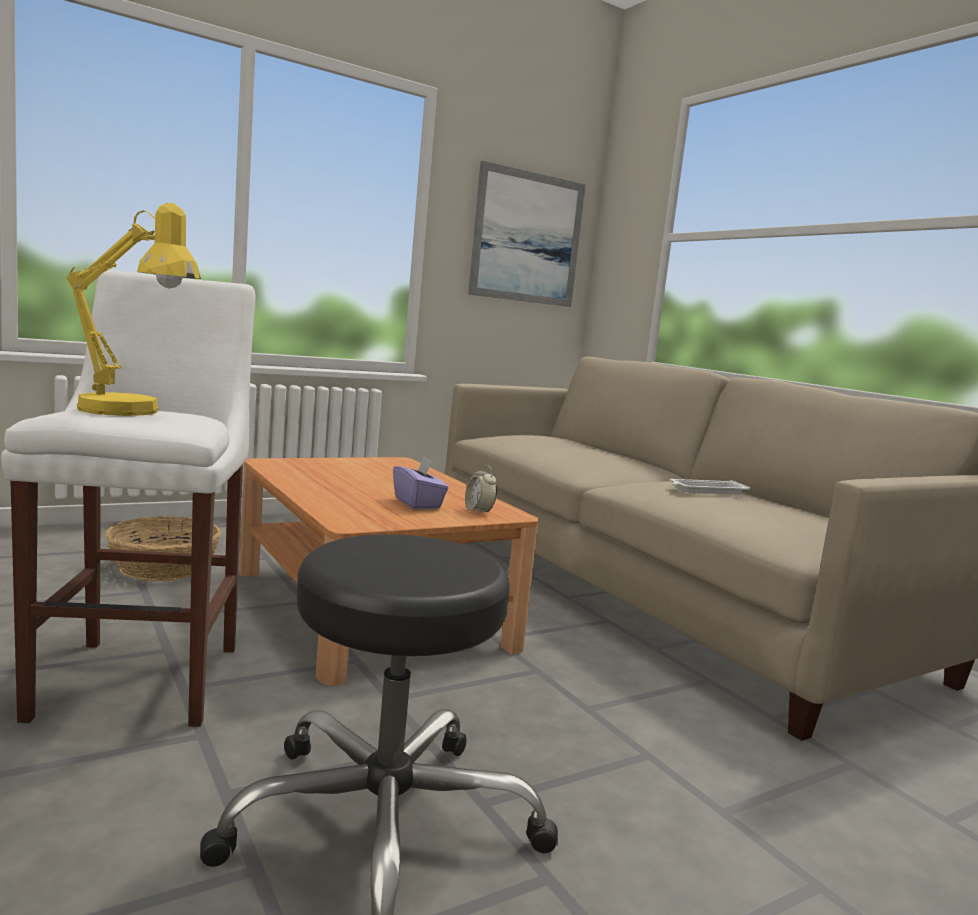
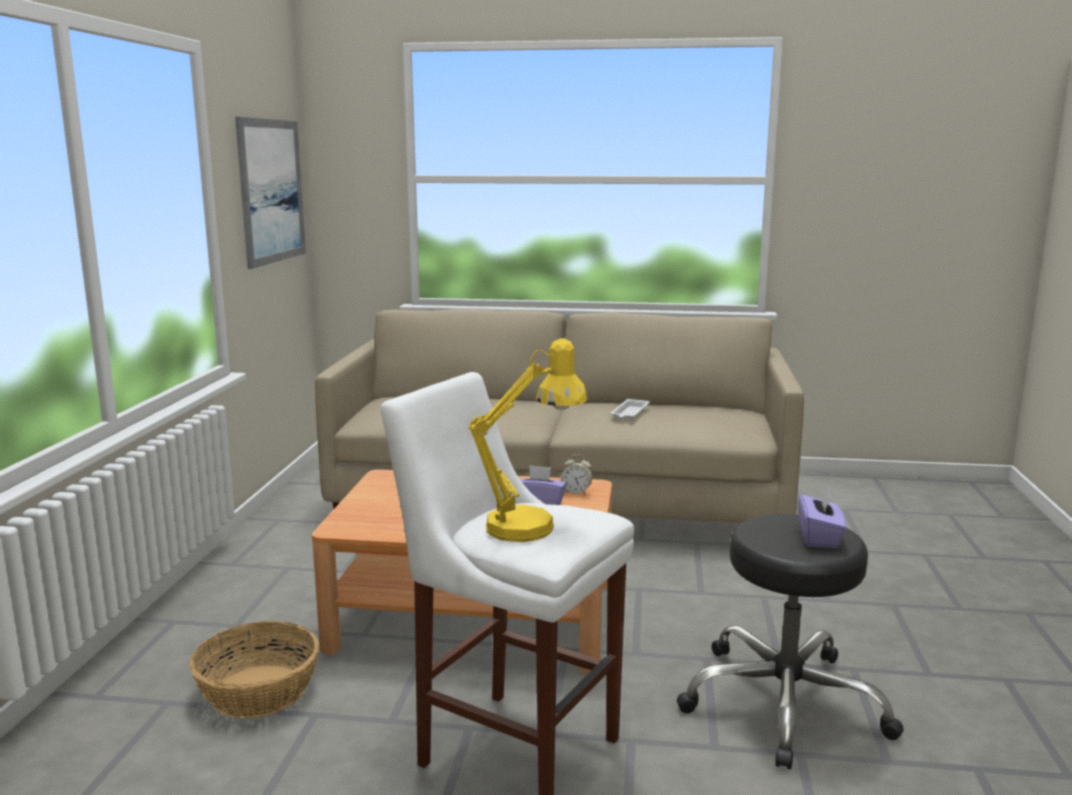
camera: 50 degrees left, 5 degrees up
none -> purple tissue box [798,489,847,548]

